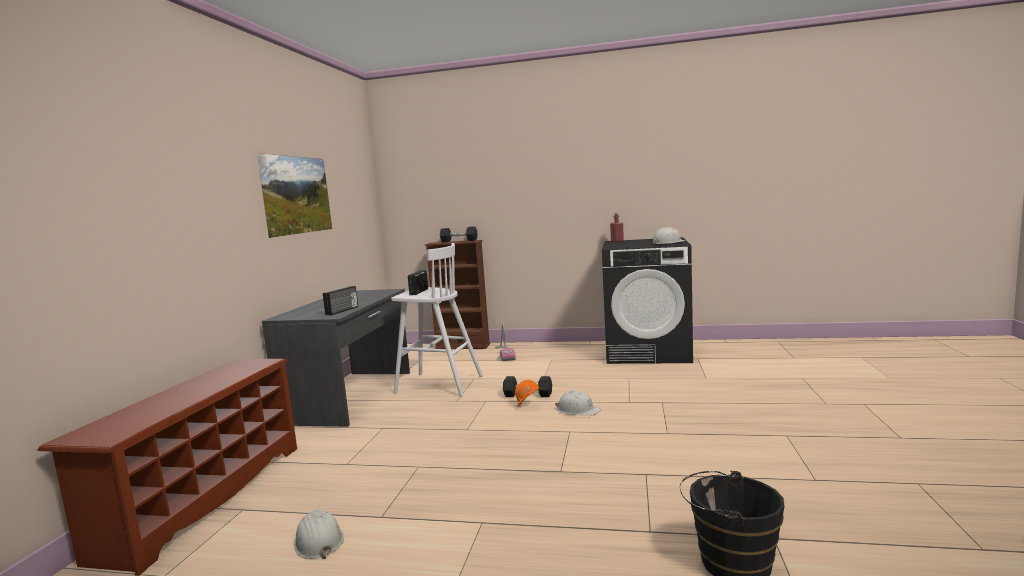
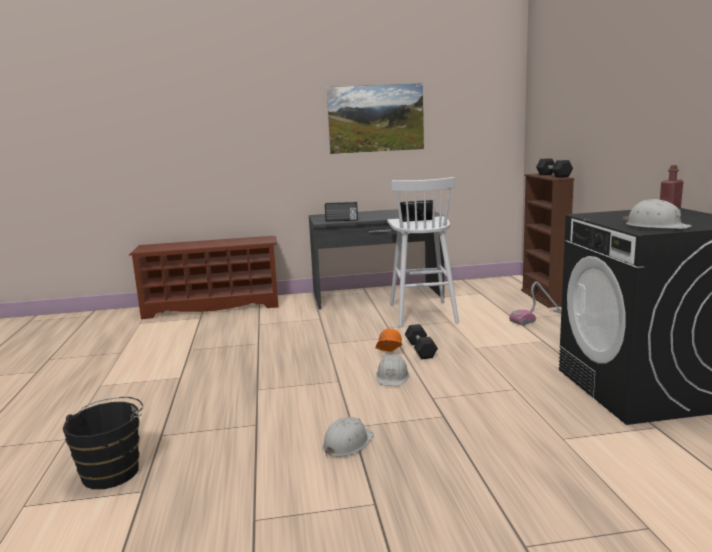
camera: 70 degrees right, 5 degrees up
white hard hat [294,510,344,559] -> white hard hat moved to [322,417,374,457]

